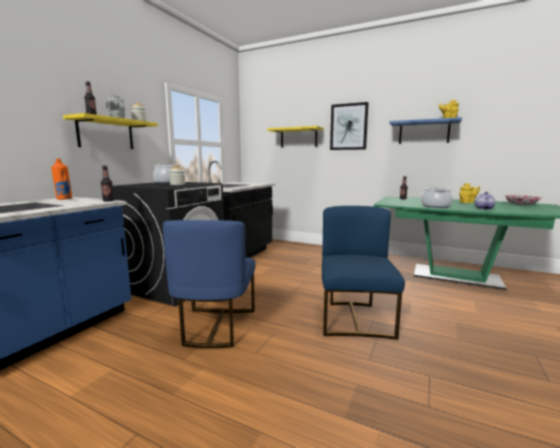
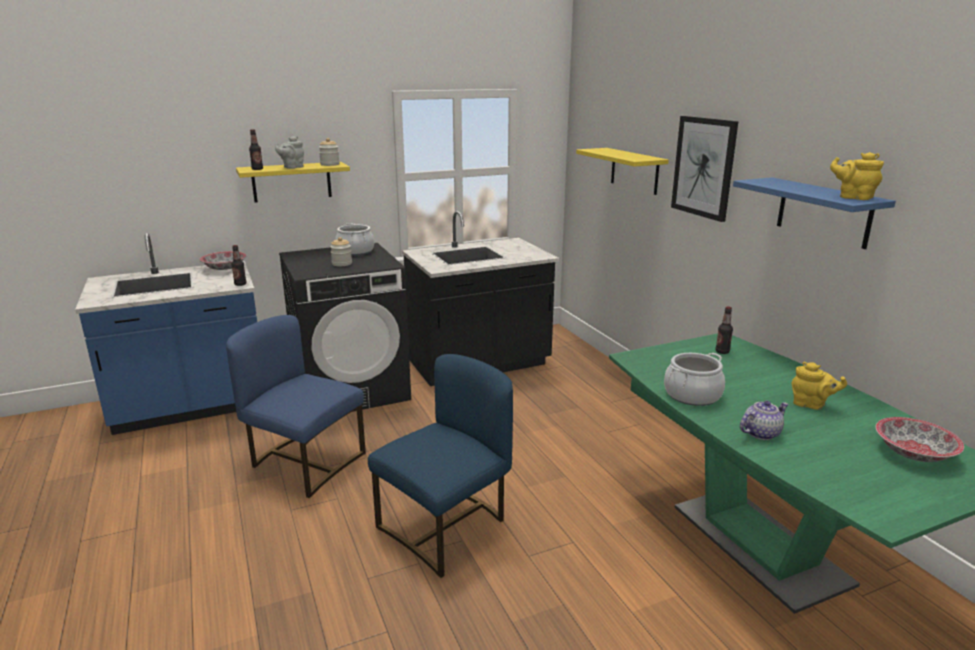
camera: 40 degrees right, 10 degrees up
orange bottle [51,159,72,200] -> bowl [200,251,246,270]
blue chair [163,220,256,349] -> blue chair turned 75 degrees clockwise [226,315,366,498]

